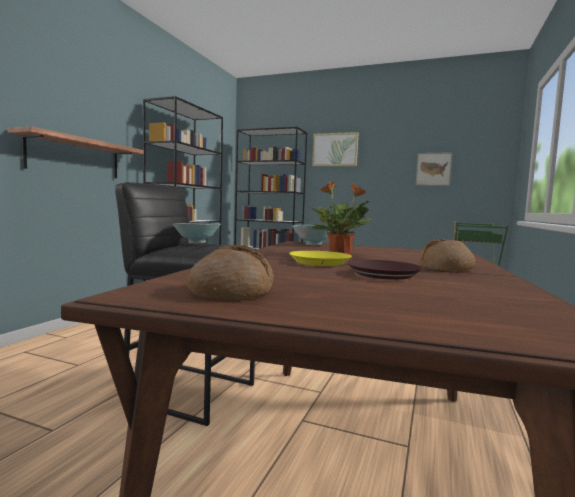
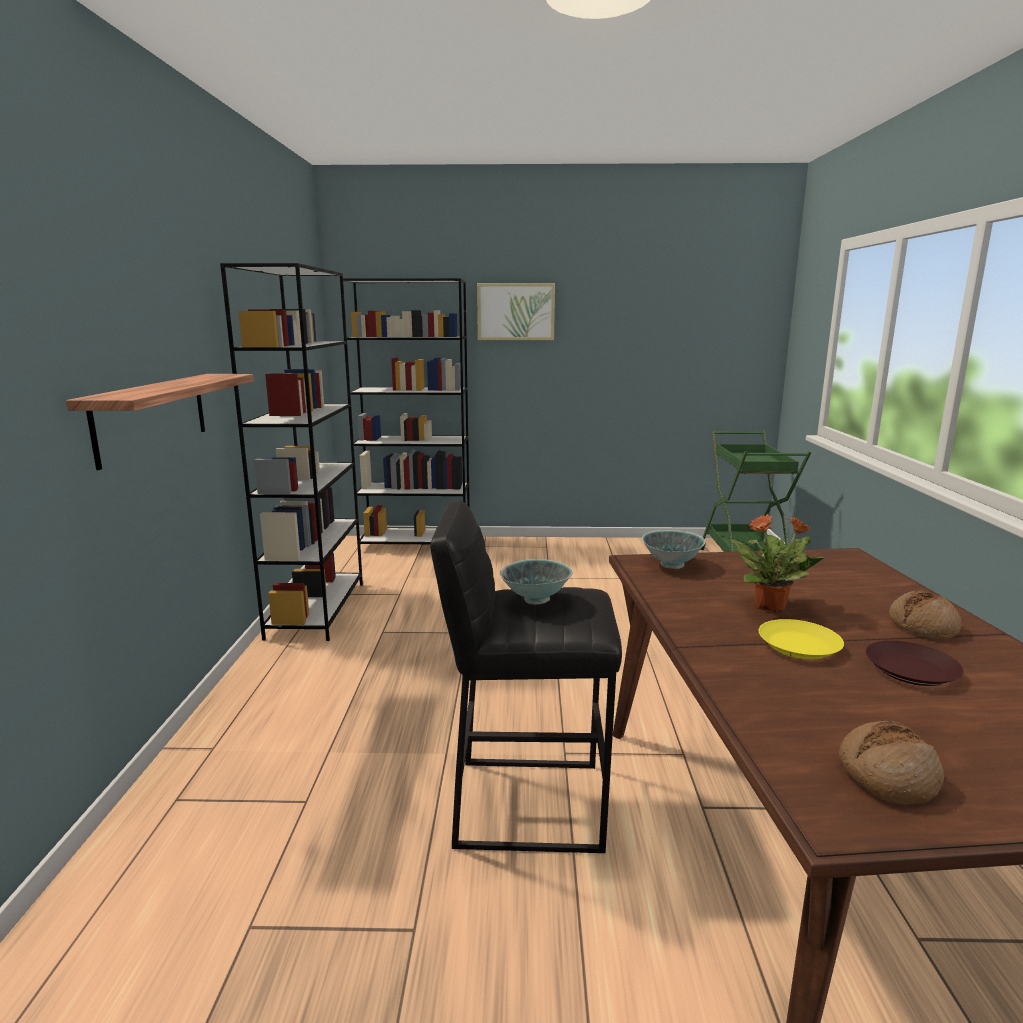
camera: 20 degrees left, 10 degrees up
picture [416,152,452,186] -> none

